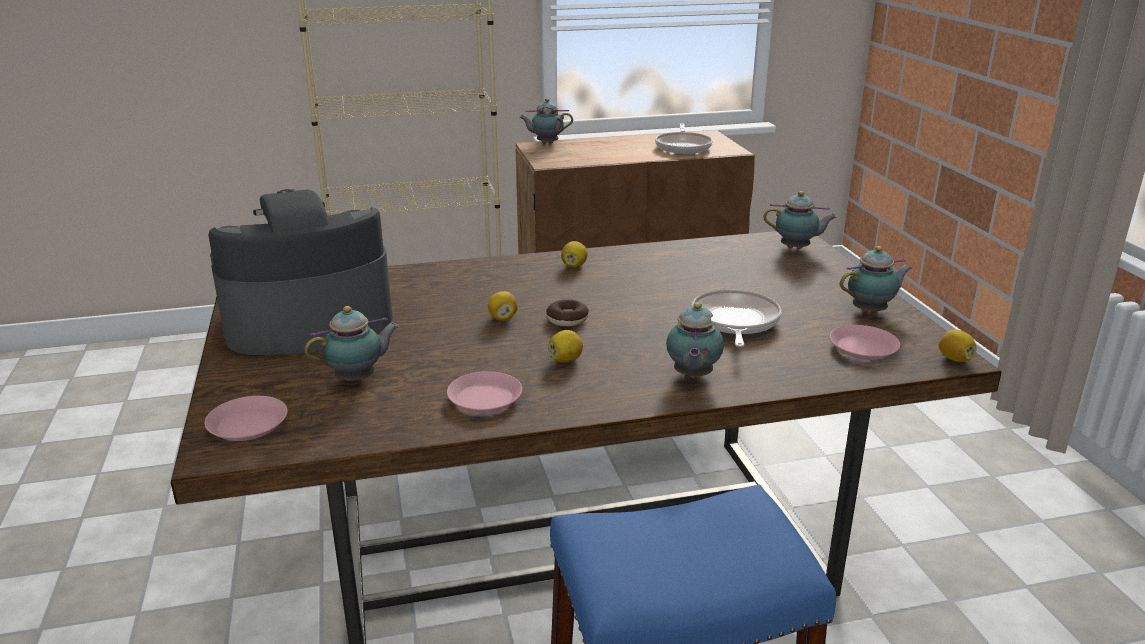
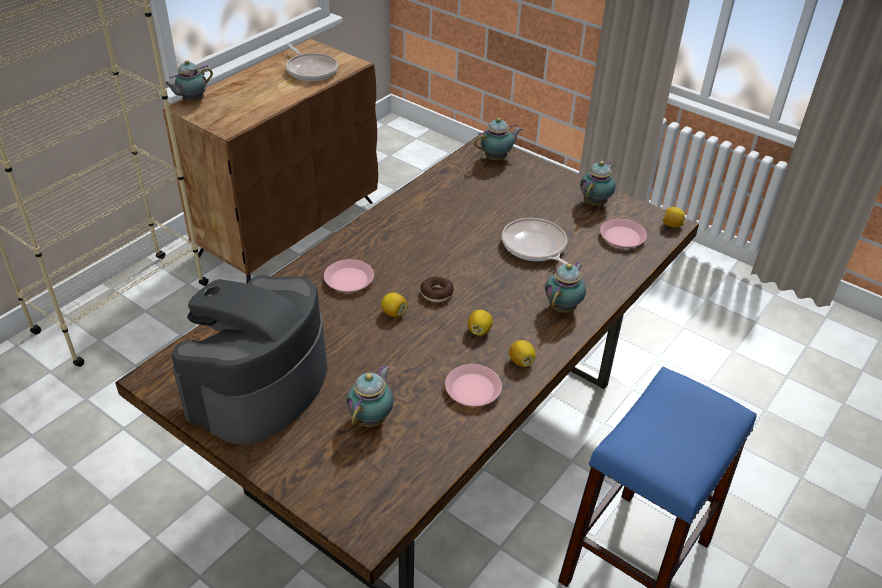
camera: 40 degrees left, 15 degrees up
pink plate [205,396,288,441] -> pink plate moved to [324,259,374,292]
lemon [561,241,588,268] -> lemon moved to [509,340,536,367]
teapot [666,302,724,378] -> teapot turned 120 degrees counterclockwise [545,261,586,313]

